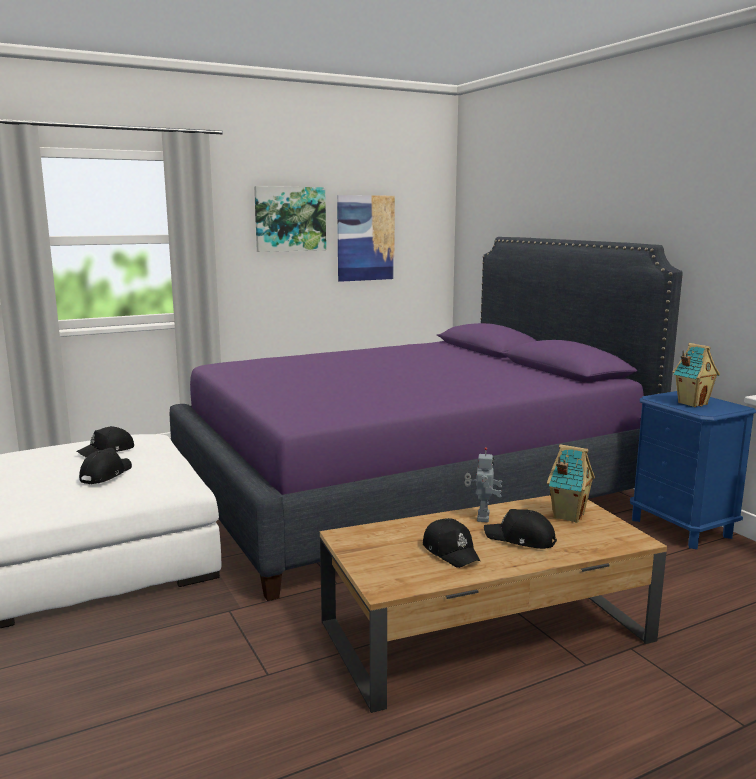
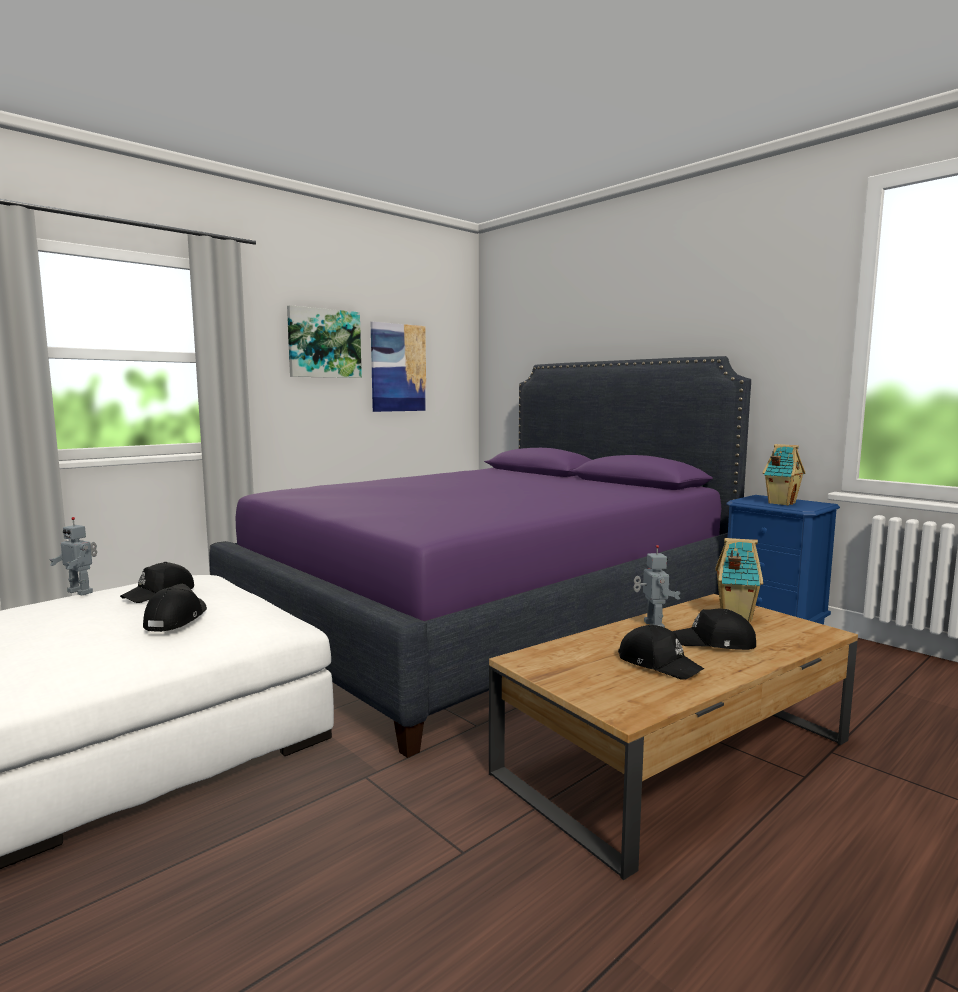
camera: 15 degrees left, 5 degrees down
none -> toy robot [50,517,97,595]

